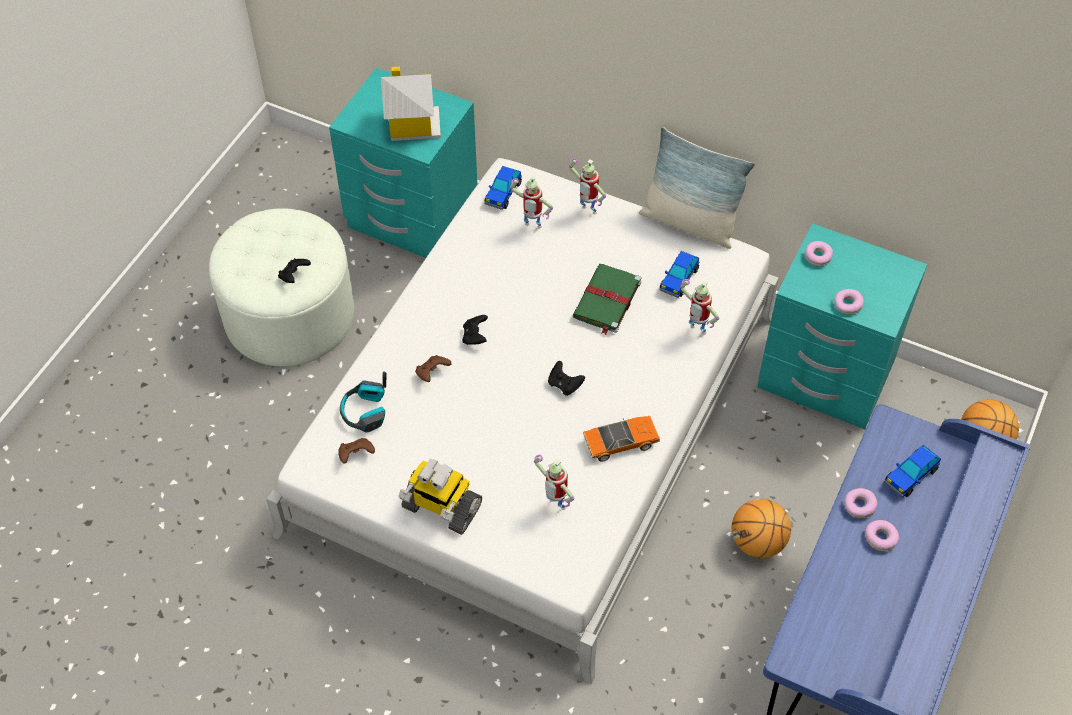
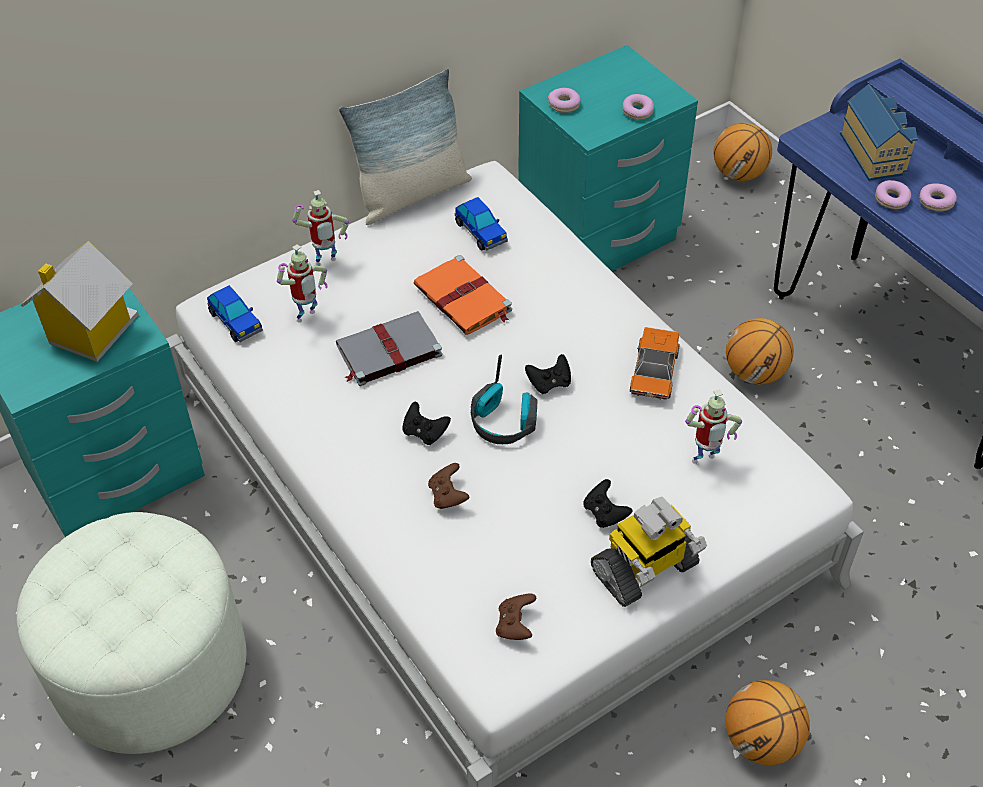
camera: 60 degrees left, 5 degrees down
black game controller [278,258,311,283] -> black game controller moved to [583,479,633,528]
headphones [340,371,387,432] -> headphones moved to [471,355,538,444]
green book [573,264,641,335] -> orange book [414,255,512,335]
toy robot [680,279,719,335] -> none
toy car [884,445,941,497] -> toy house [840,84,918,181]
none -> grey book [336,311,442,386]
none -> basketball [726,680,810,765]

